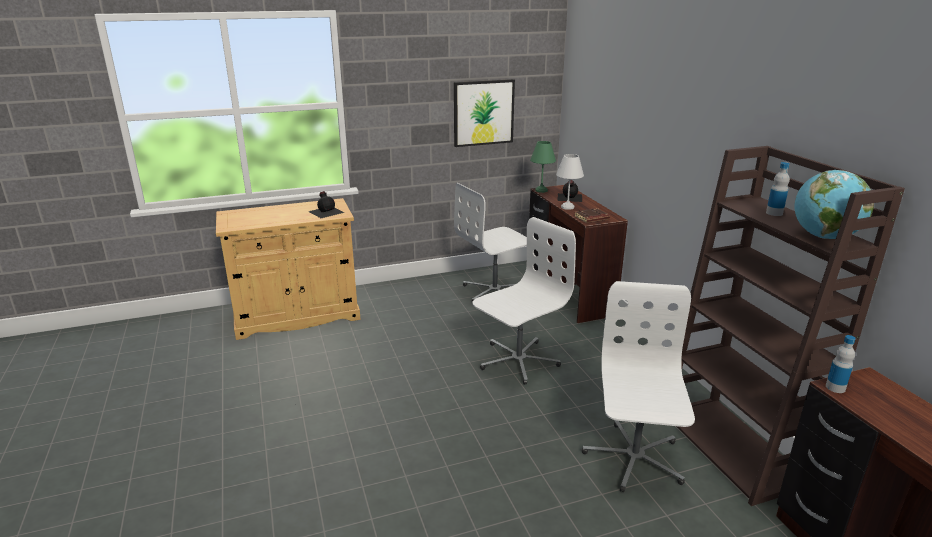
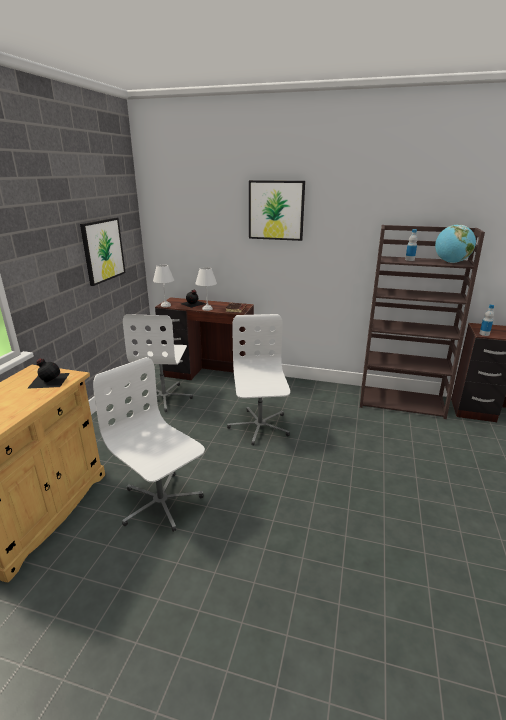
camera: 55 degrees left, 0 degrees up
green table lamp [530,141,556,193] -> white table lamp [153,265,174,307]
white office chair [582,281,695,492] -> white office chair moved to [93,357,205,532]
none -> picture [249,180,305,241]

